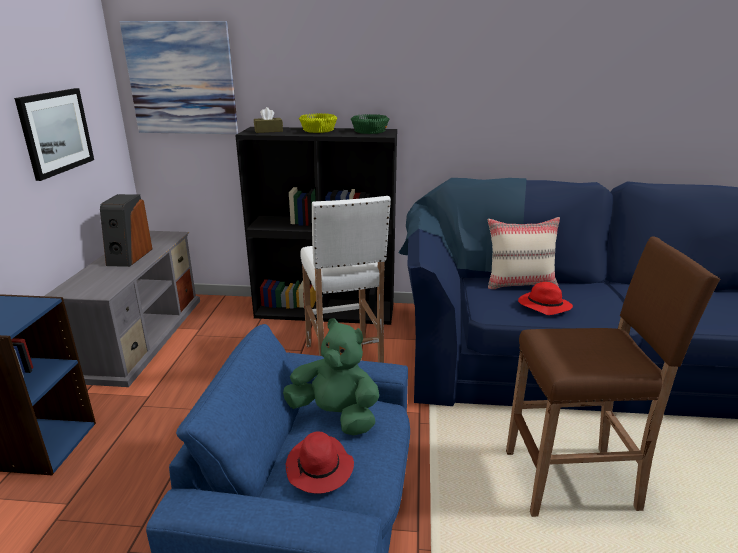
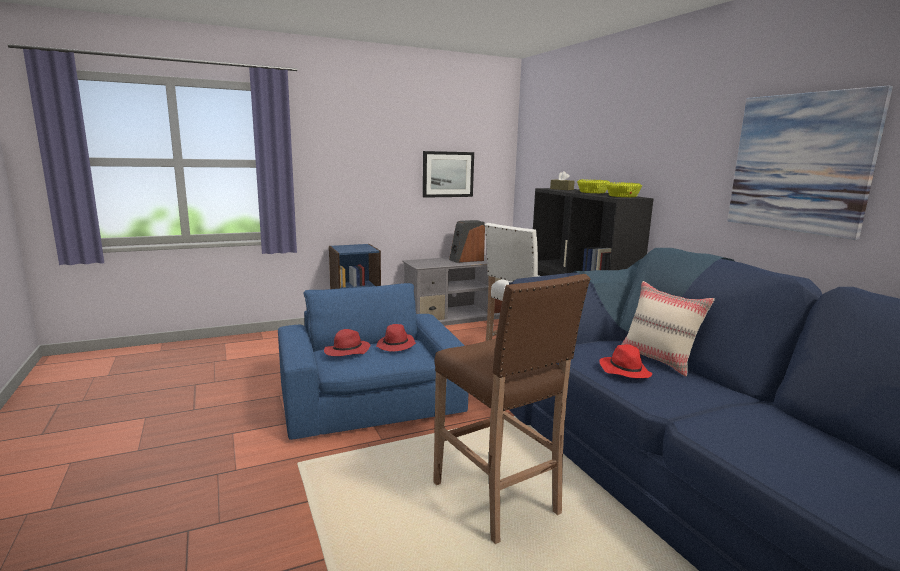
camera: 60 degrees right, 10 degrees down
picture [120,21,238,134] -> picture moved to [727,85,893,240]
green plush toy [283,318,379,435] -> red hat [376,324,416,352]
green bowl [351,114,389,134] -> yellow bowl [606,182,642,197]

